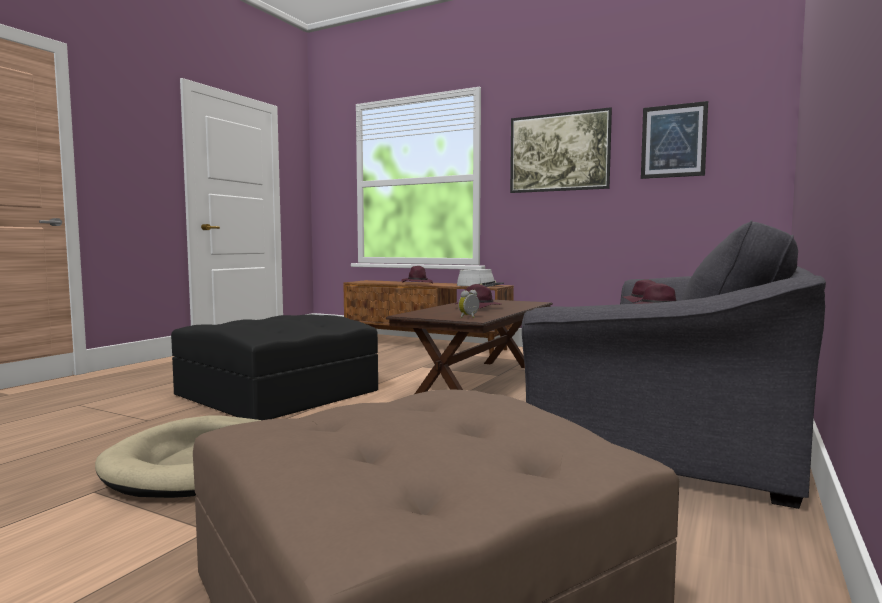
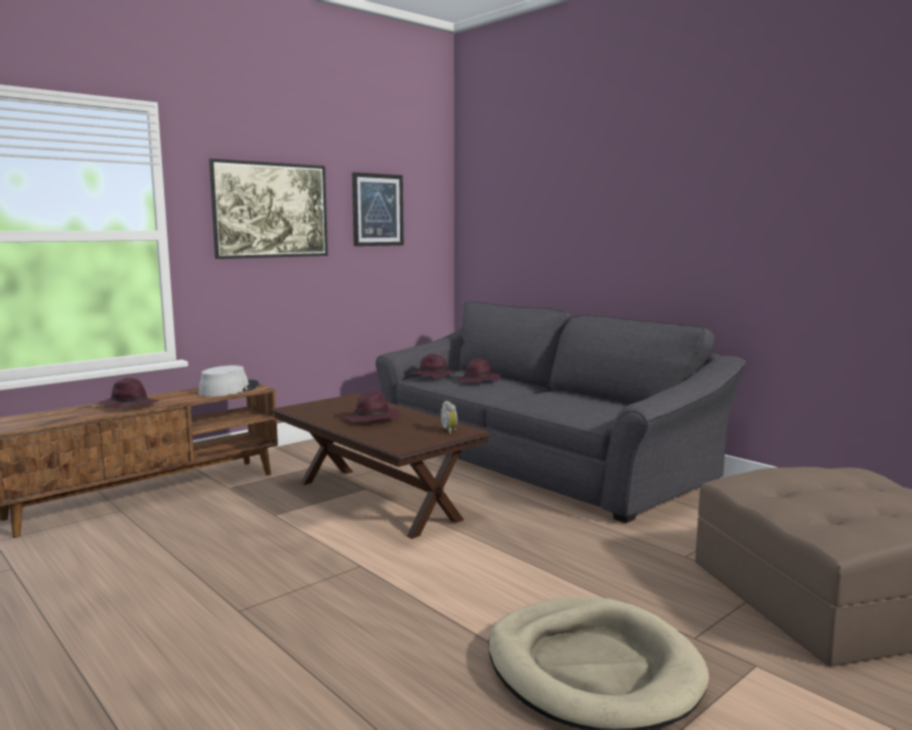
camera: 70 degrees left, 5 degrees up
black ottoman [171,315,378,420] -> none

